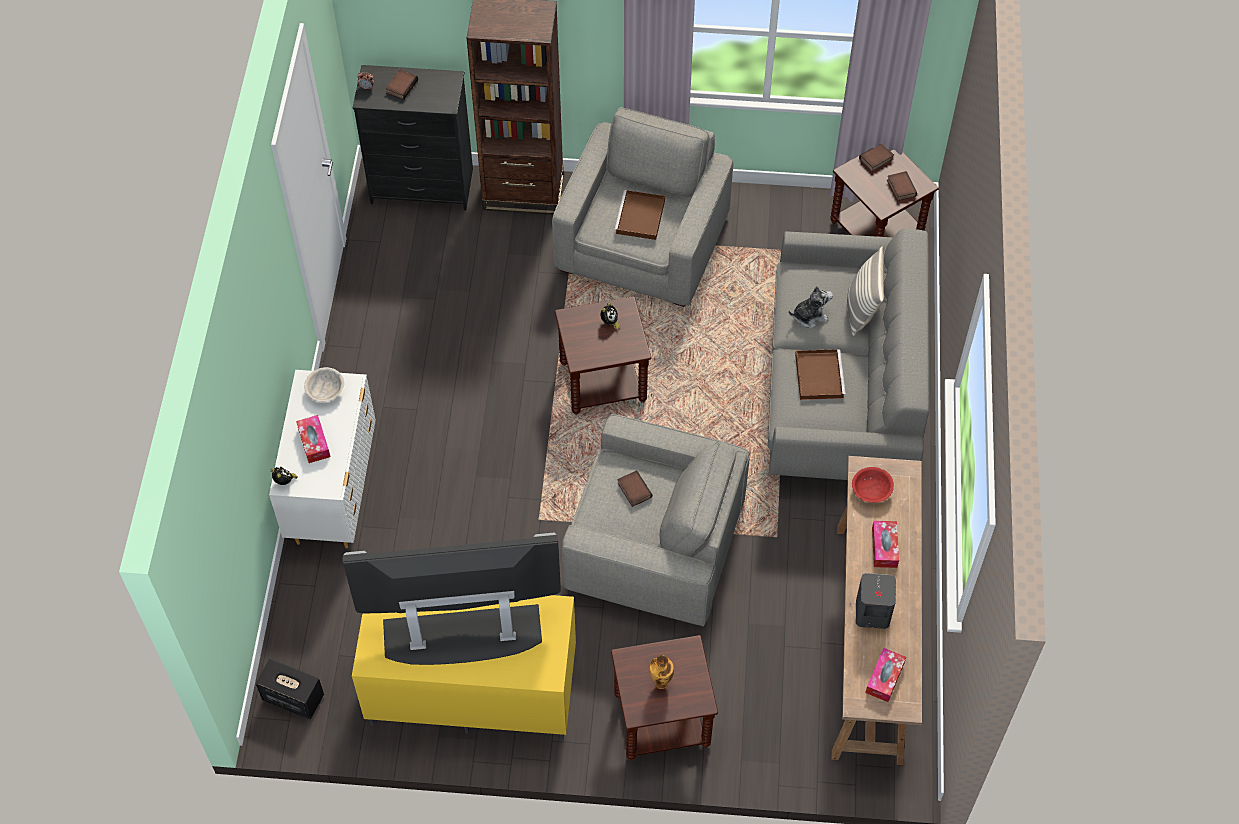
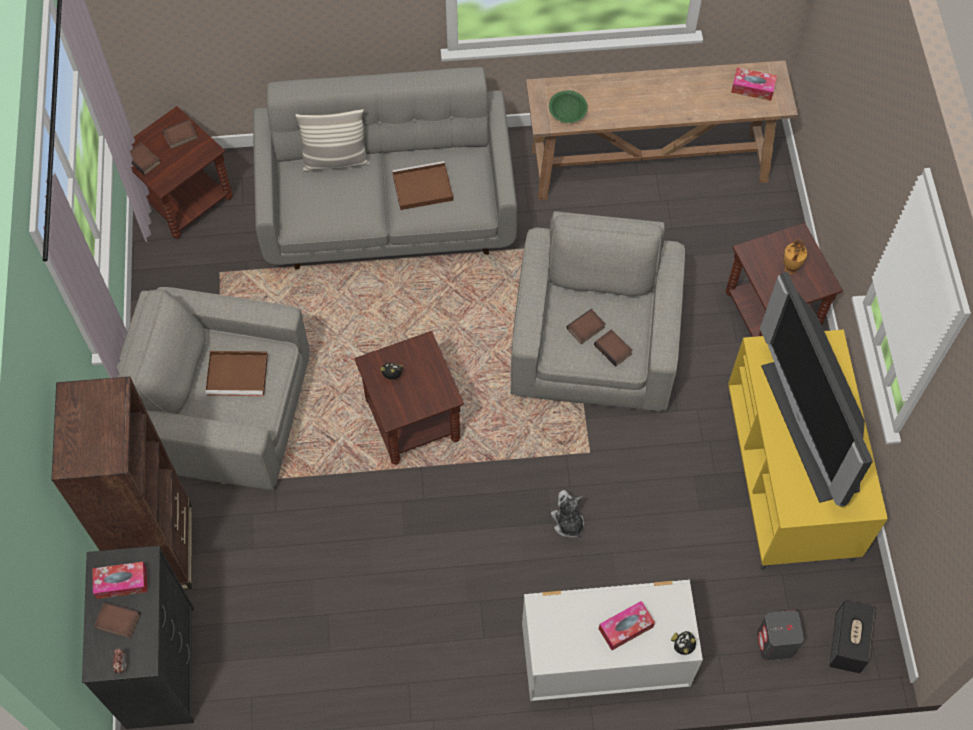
camera: 100 degrees left, 5 degrees up
beige bowl [304,367,344,402] -> none
plush toy [789,286,833,327] -> plush toy moved to [551,490,584,539]
red bowl [852,467,894,503] -> green bowl [549,90,587,123]
grey speaker [856,573,896,629] -> grey speaker moved to [757,610,804,660]
tissue box [872,521,899,568] -> tissue box moved to [92,562,147,599]
none -> book [594,329,633,367]

